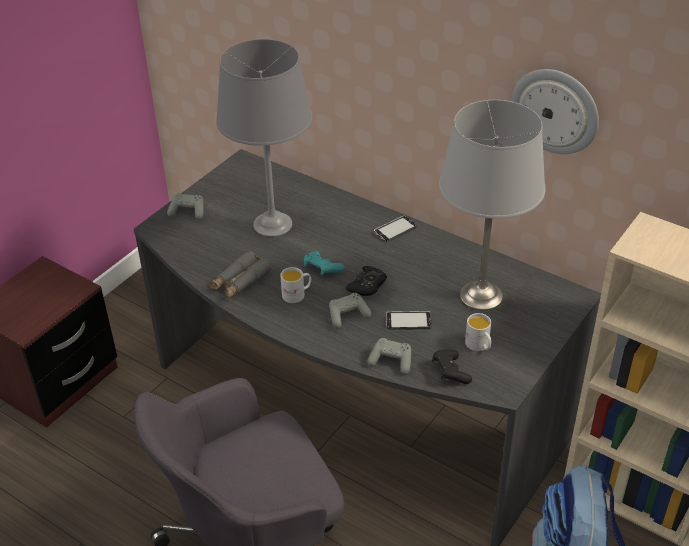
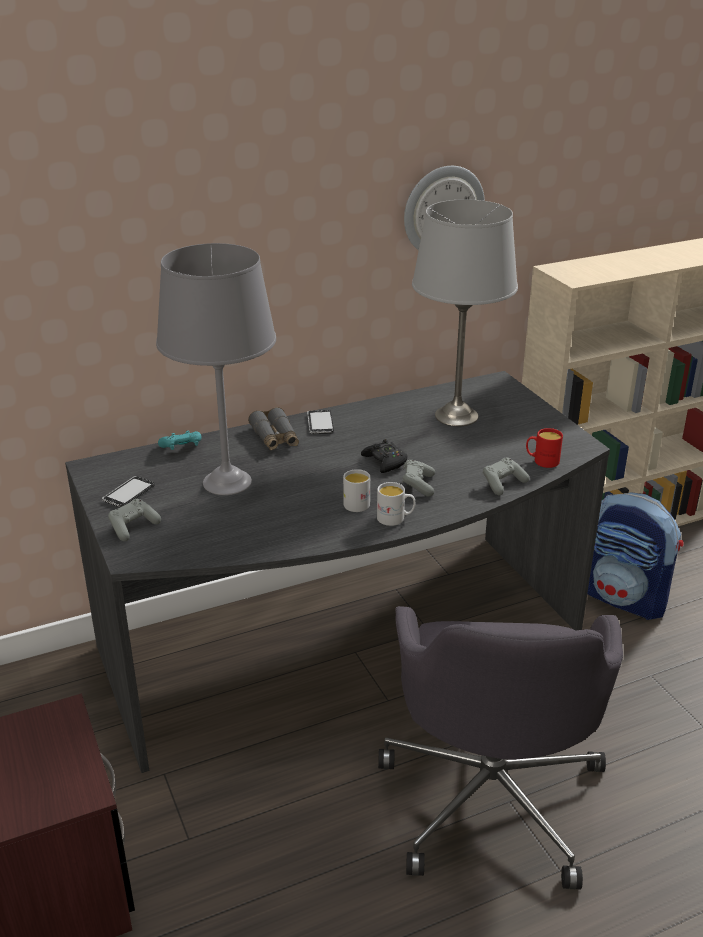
camera: 60 degrees left, 10 degrees down
grey binoculars [209,251,271,299] -> grey binoculars moved to [248,407,299,450]
turquoise game controller [304,251,344,275] -> turquoise game controller moved to [158,431,202,450]
phone [386,311,432,330] -> phone moved to [102,476,155,507]
black game controller [432,350,472,384] -> red mug [526,428,563,468]
white mug [465,313,491,351] -> white mug moved to [377,482,415,526]

